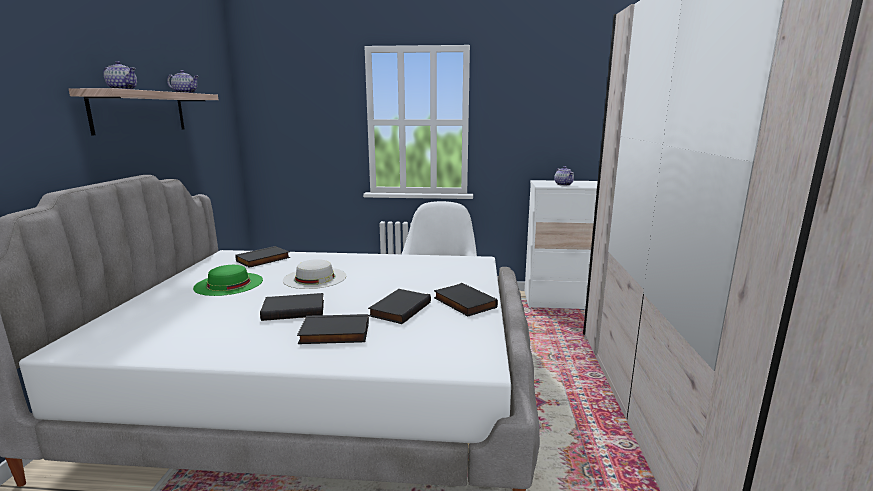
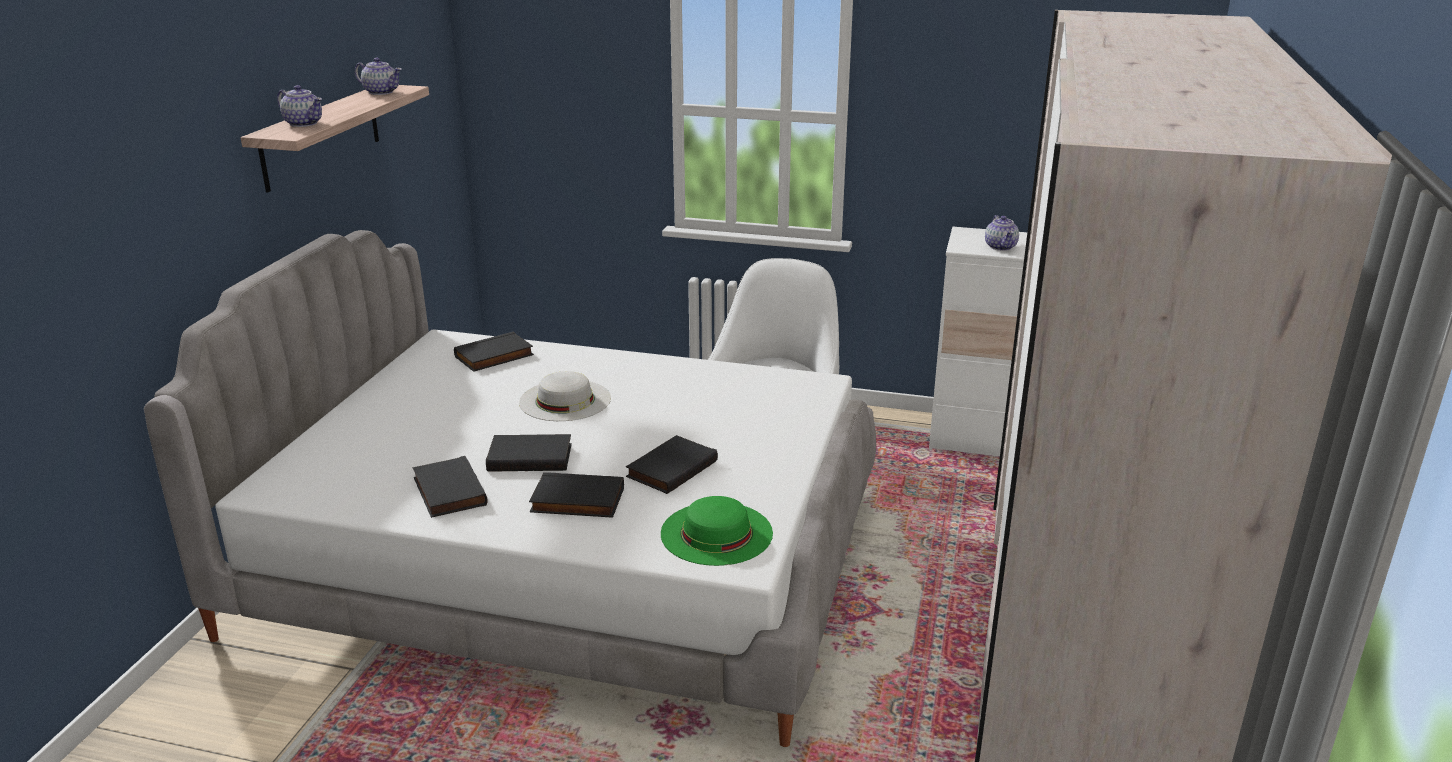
camera: 10 degrees right, 10 degrees up
green hat [193,265,263,296] -> green hat moved to [661,496,773,566]
black book [434,283,498,316] -> black book moved to [412,456,488,518]

